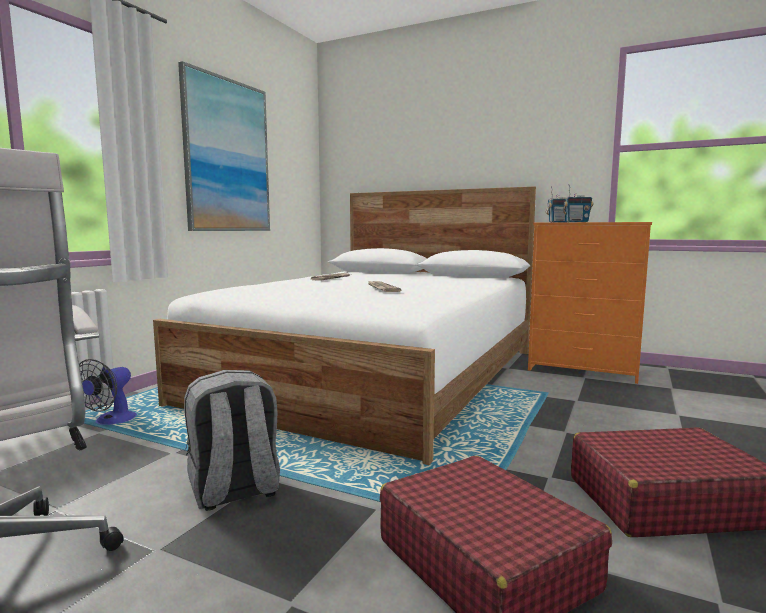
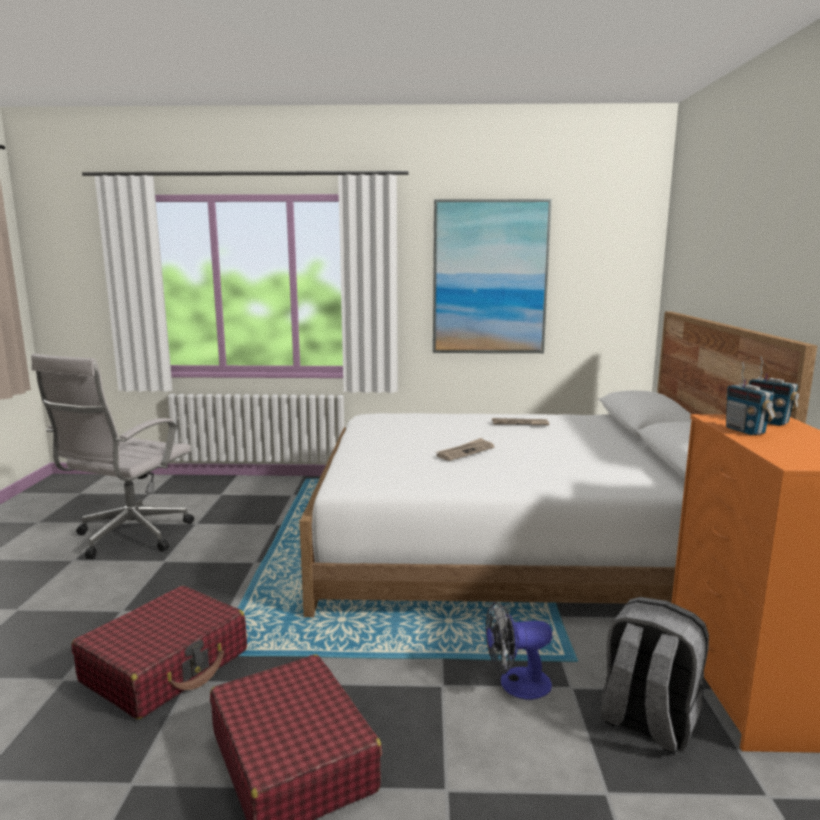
camera: 65 degrees right, 5 degrees up
fan [79,359,137,425] -> fan moved to [486,602,552,700]
grey backpack [184,370,280,511] -> grey backpack moved to [600,597,709,755]

